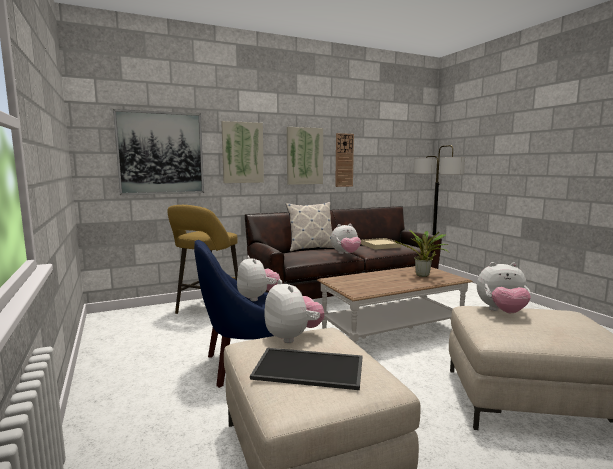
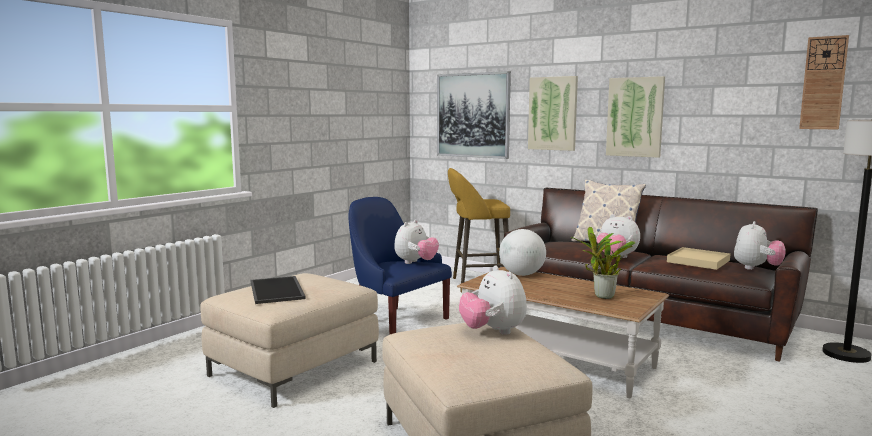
camera: 60 degrees right, 0 degrees up
plush toy [265,279,324,343] -> plush toy moved to [734,221,786,270]
wall clock [335,133,354,187] -> wall clock moved to [799,35,849,130]
none -> globe [499,229,546,276]

